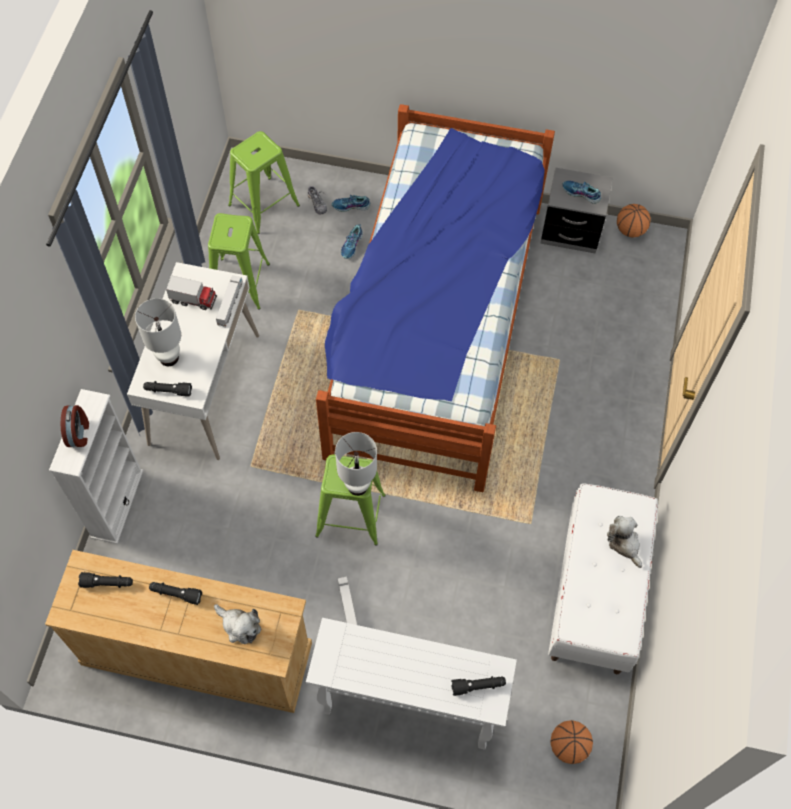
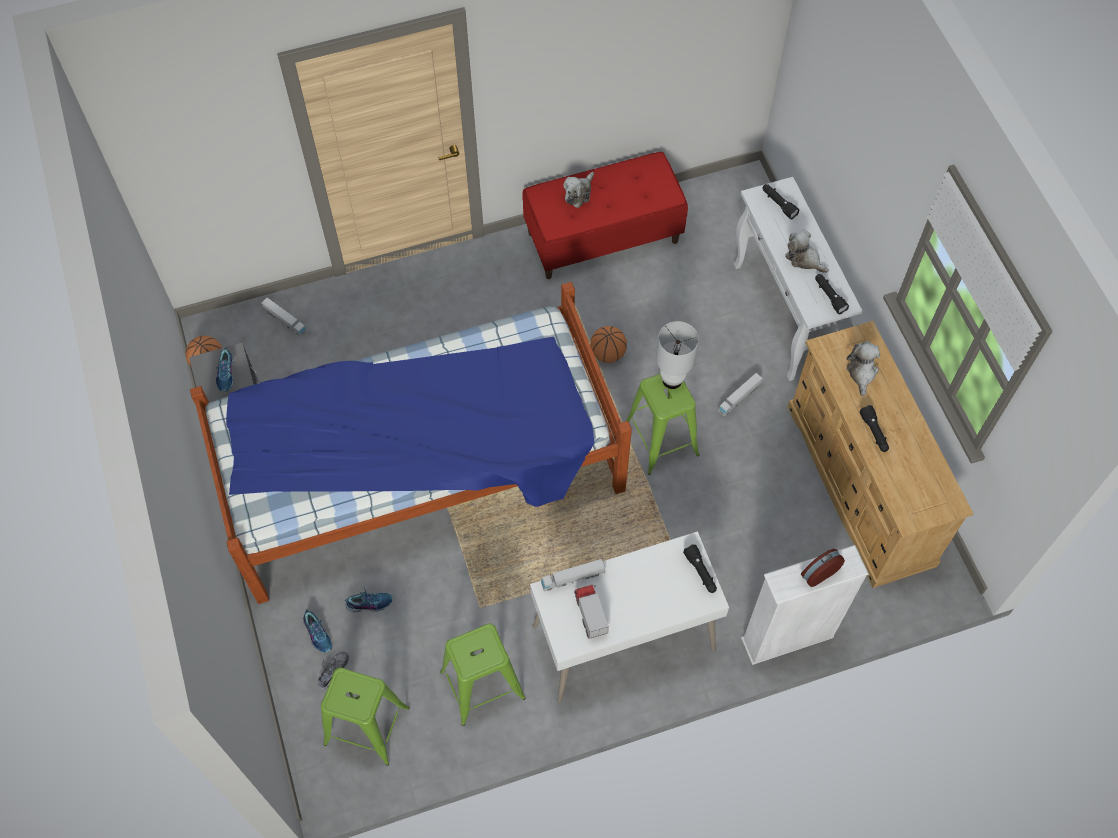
camera: 120 degrees left, 0 degrees up
black flashlight [78,572,133,588] -> black flashlight moved to [815,274,849,314]
white table lamp [135,298,181,366] -> none
white bench [548,483,658,674] -> red bench [522,152,688,279]
basketball [551,720,593,764] -> basketball moved to [590,326,627,363]
none -> toy truck [261,298,307,337]
none -> plush toy [785,230,829,273]

